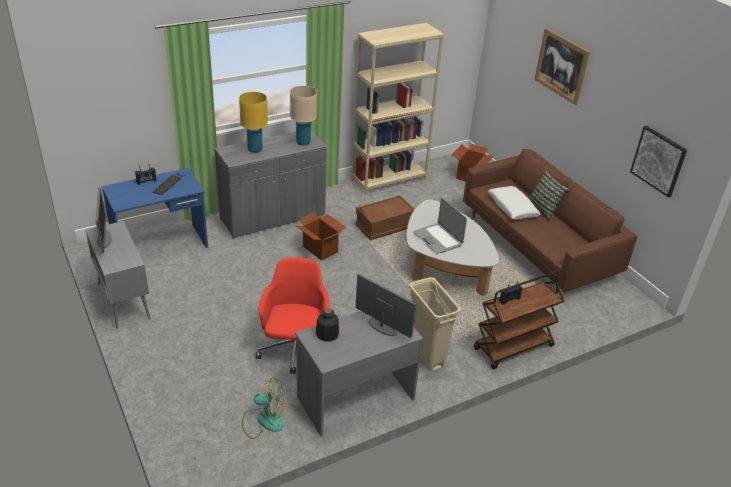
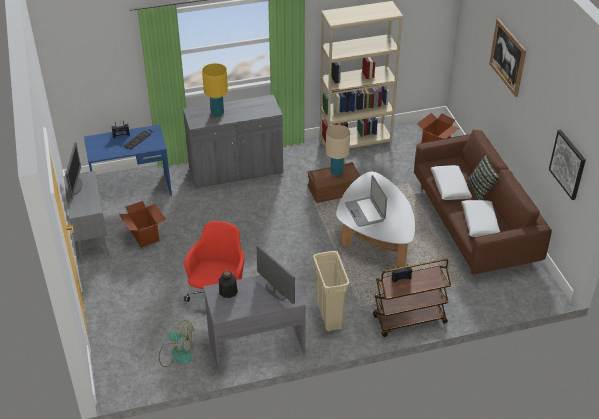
camera: 15 degrees right, 5 degrees up
beige table lamp [290,86,317,146] -> beige table lamp moved to [326,125,350,176]
cardboard box [296,212,346,261] -> cardboard box moved to [119,201,166,248]
none -> white pillow [462,200,500,237]

